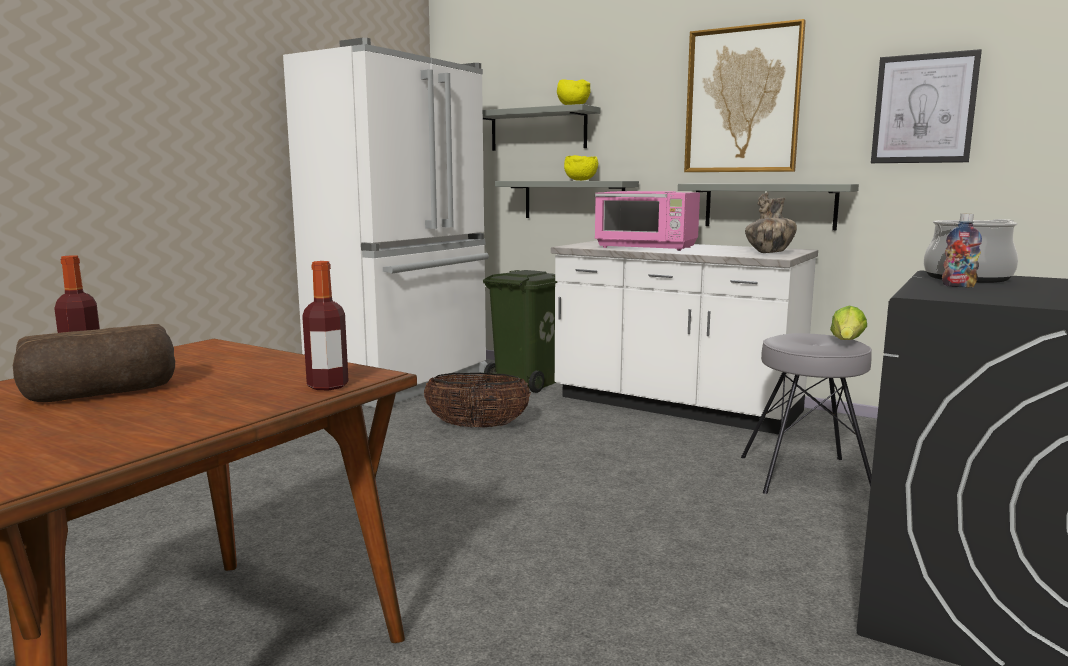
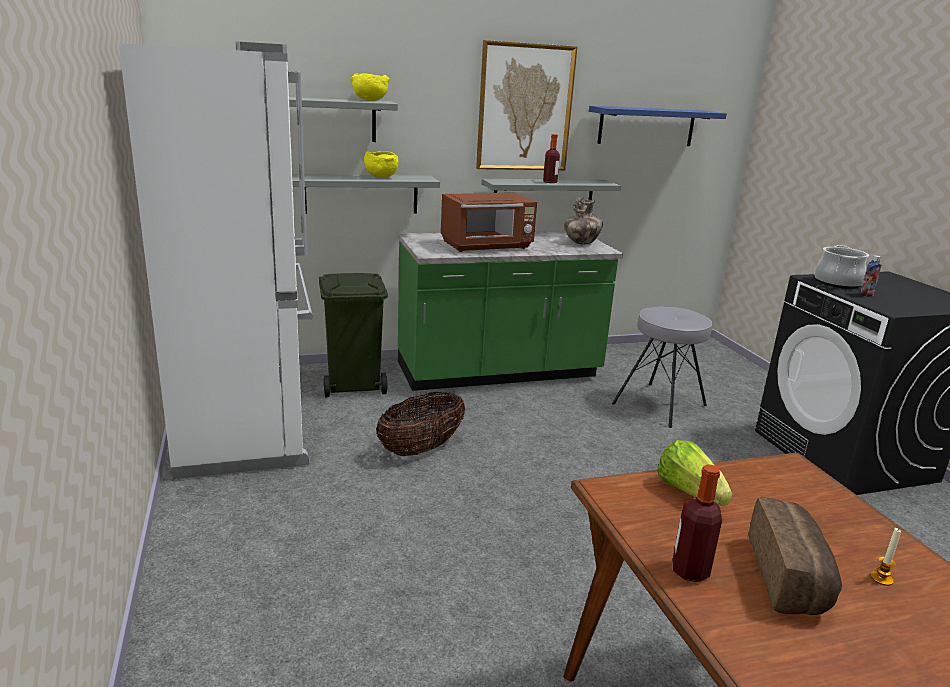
camera: 50 degrees left, 10 degrees up
bottle [302,261,349,390] -> bottle moved to [543,134,560,183]
white counter [551,240,818,435] -> green counter [398,231,623,391]
pink microwave [595,191,700,251] -> brown microwave [441,193,537,252]
lettuce [830,306,867,340] -> lettuce moved to [657,440,733,506]
picture [871,49,982,163] -> blue shelf [589,106,727,146]
none -> candle [870,528,901,586]

